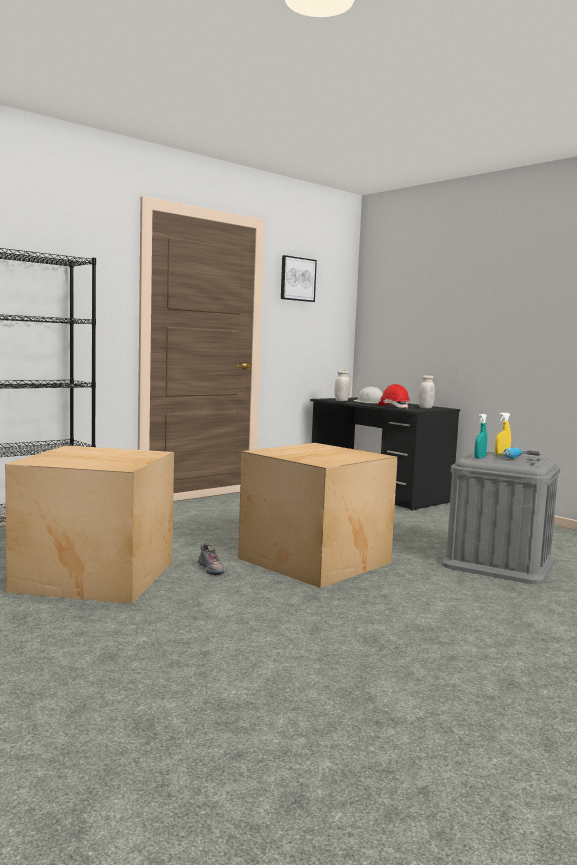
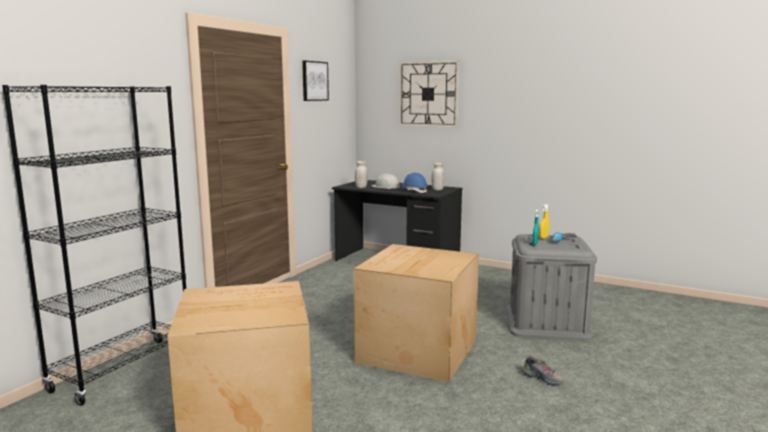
camera: 20 degrees left, 5 degrees up
shoe [198,543,225,575] -> shoe moved to [521,355,564,386]
red hard hat [377,384,410,409] -> blue hard hat [400,173,428,193]
none -> wall clock [399,60,460,128]

